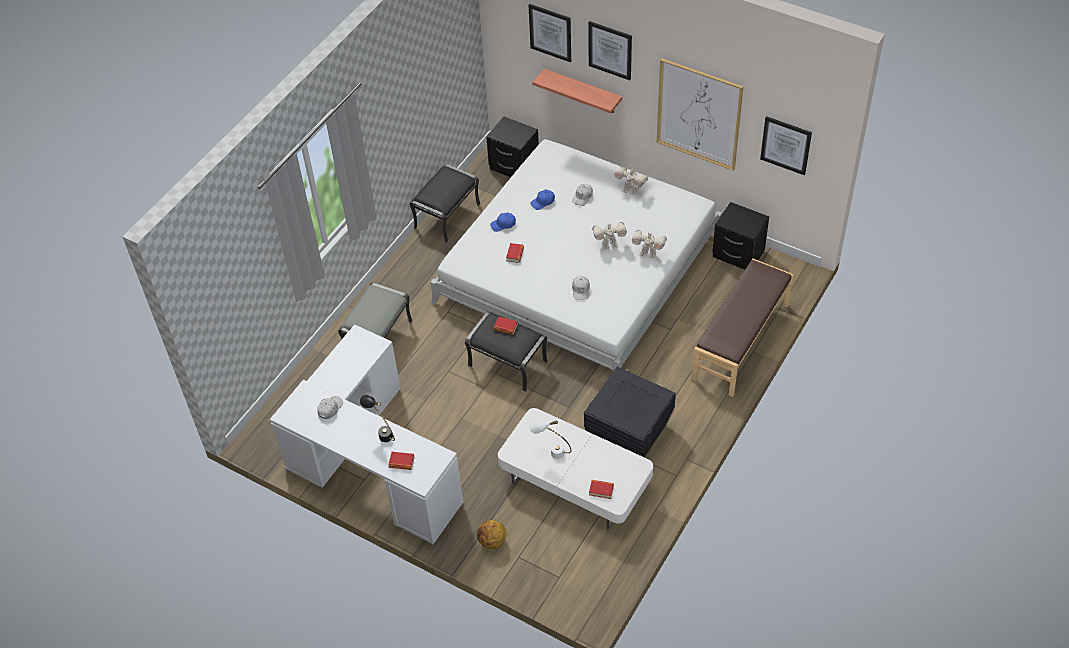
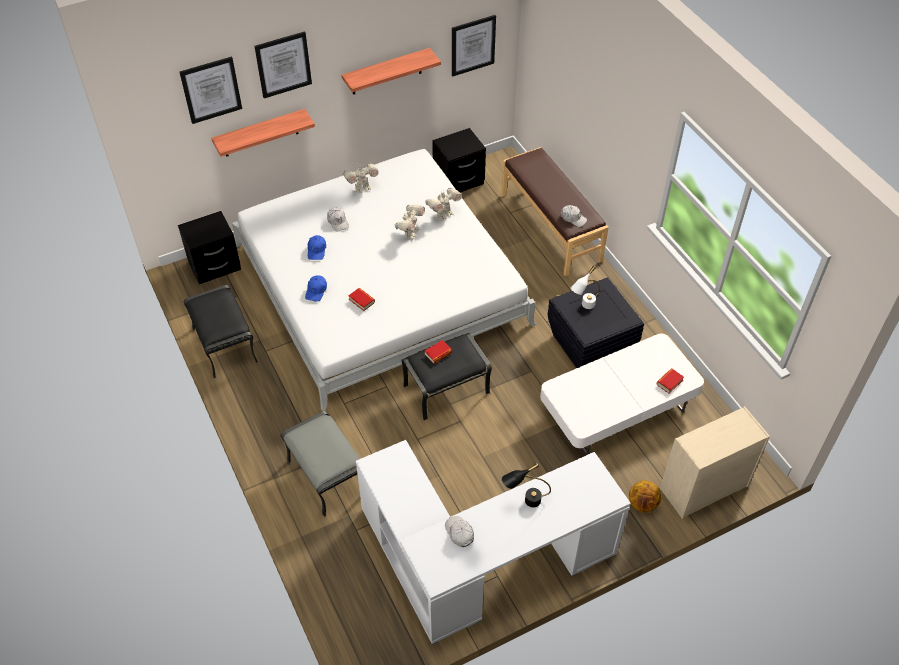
camera: 60 degrees left, 0 degrees up
book [388,452,415,470] -> none
white table lamp [529,420,572,459] -> white table lamp moved to [570,266,600,309]
white cap [572,276,590,300] -> white cap moved to [561,205,587,227]
picture [657,58,743,171] -> shelf [341,48,441,95]
none -> beige dresser [660,406,770,519]

